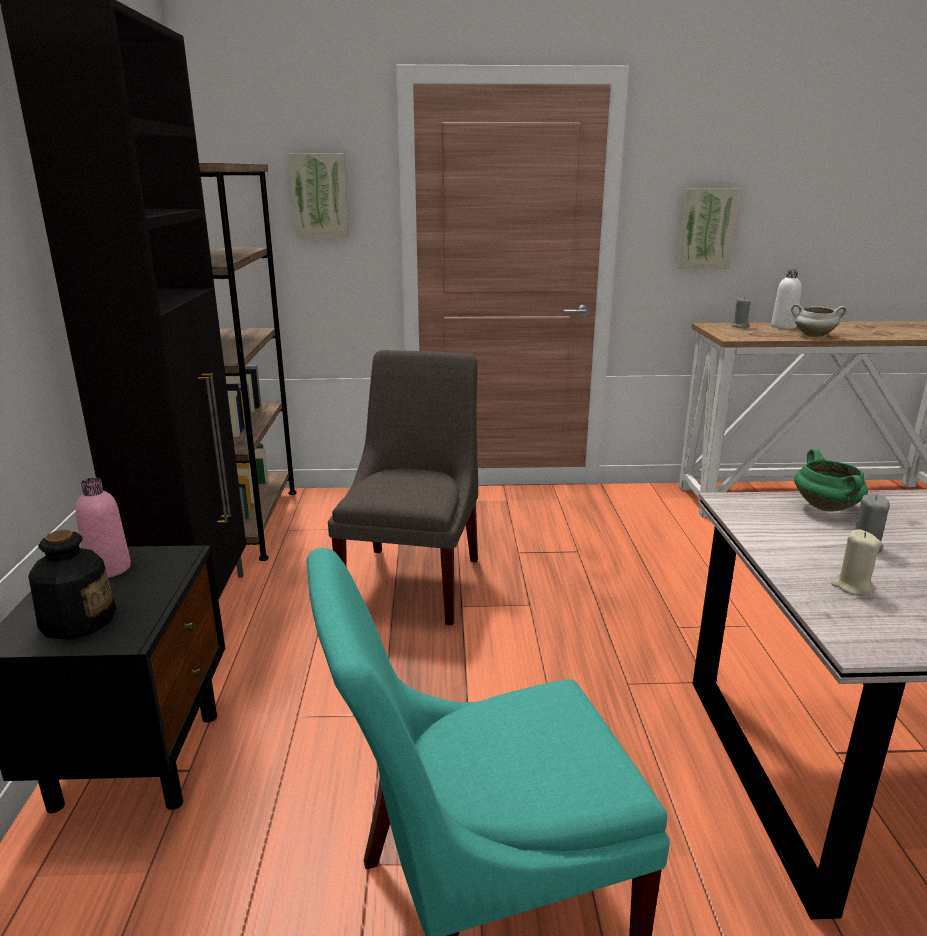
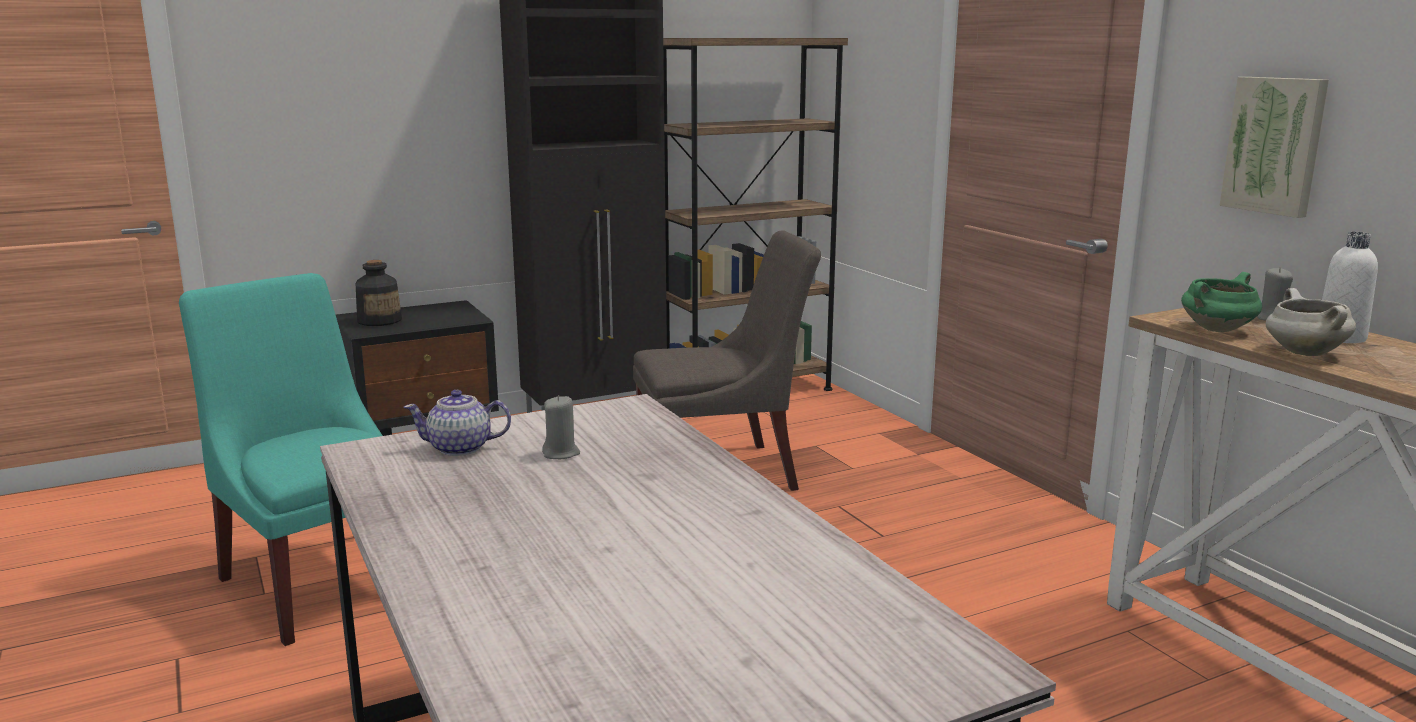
camera: 65 degrees right, 5 degrees down
pink bottle [75,477,131,578] -> none
picture [289,153,349,237] -> none
green cooking pot [794,449,868,512] -> green cooking pot moved to [1181,272,1262,332]
beige candle [831,529,882,596] -> teapot [403,390,511,456]

